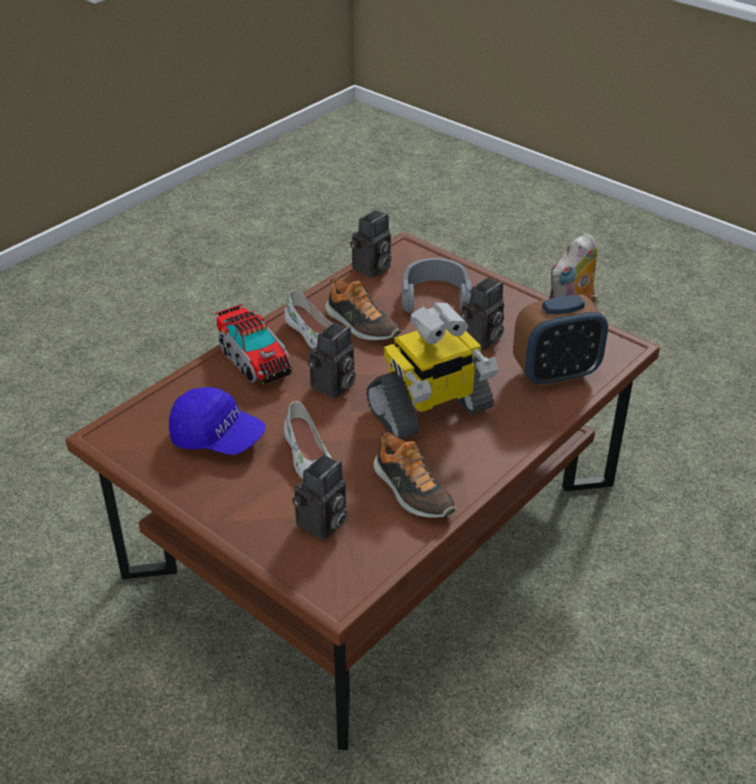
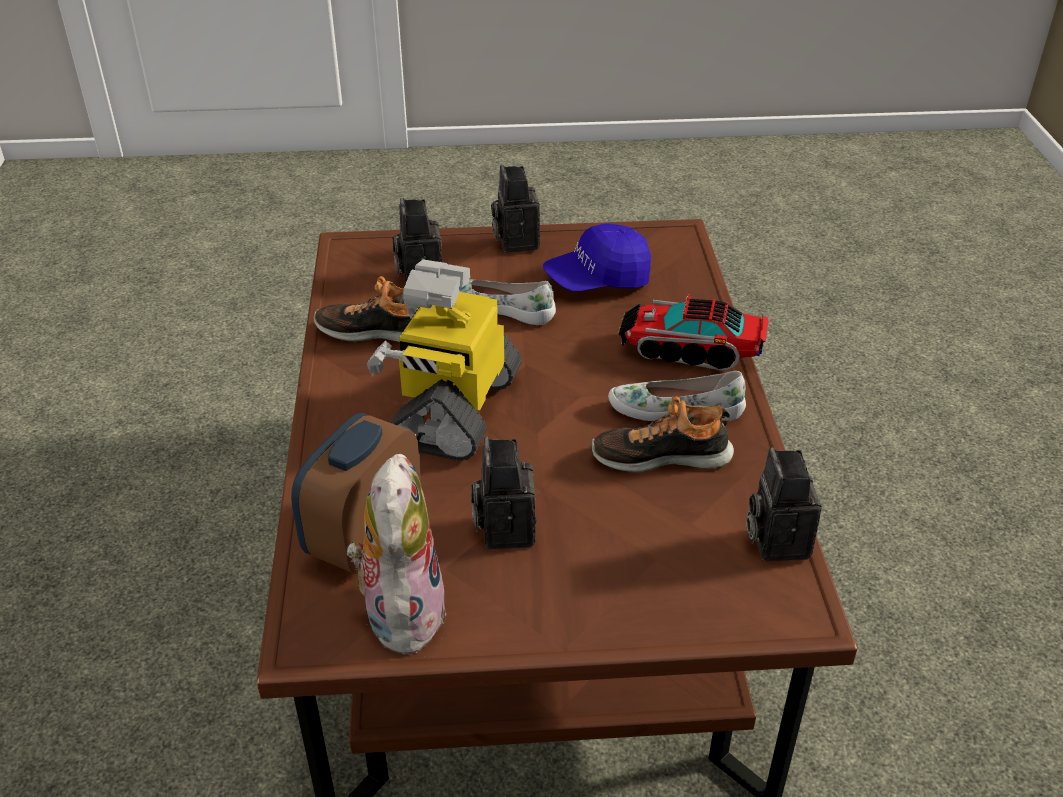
camera: 135 degrees right, 0 degrees up
camera [308,322,356,399] -> camera moved to [491,164,540,253]
grey headphones [402,258,472,313] -> none

